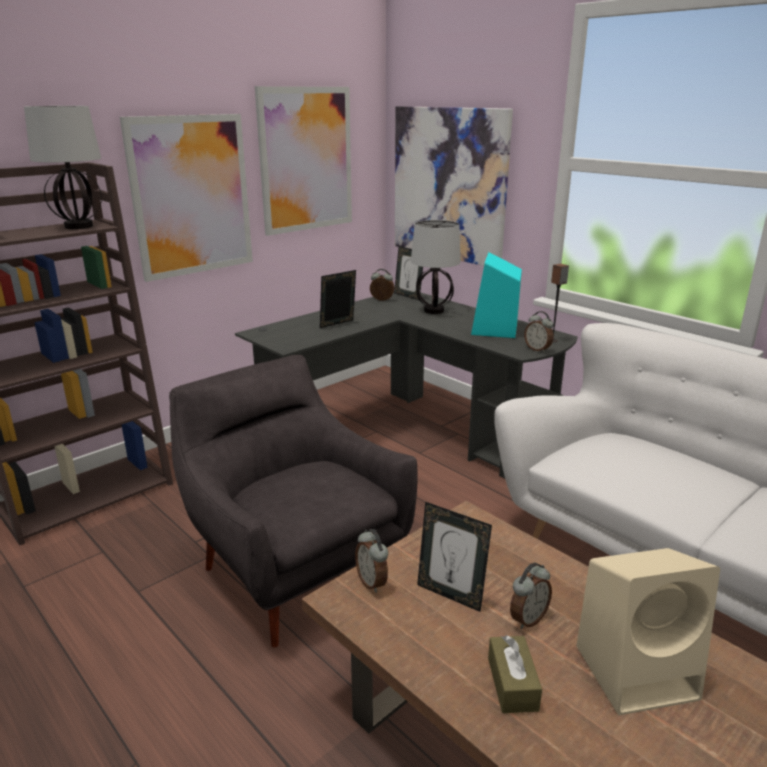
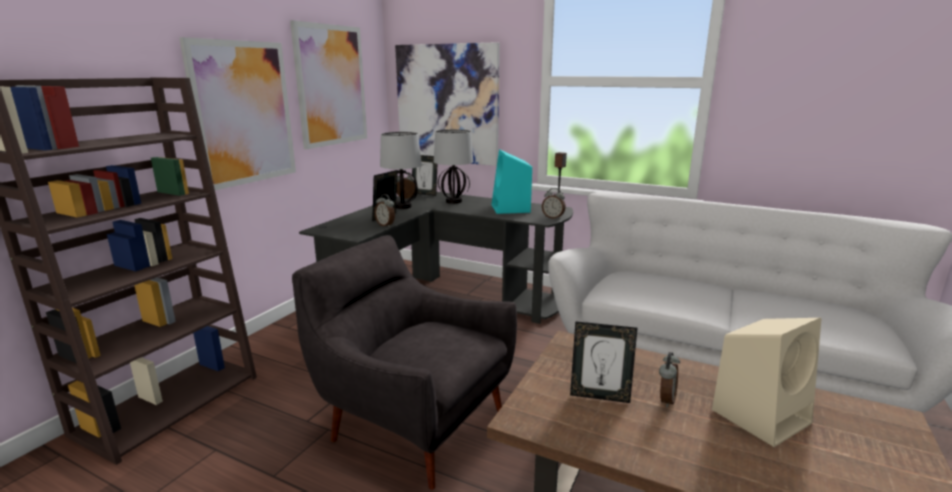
camera: 20 degrees left, 5 degrees down
table lamp [24,106,102,229] -> table lamp moved to [380,132,422,209]
alarm clock [355,529,388,593] -> alarm clock moved to [375,194,395,227]
brown tissue box [488,635,542,713] -> none

